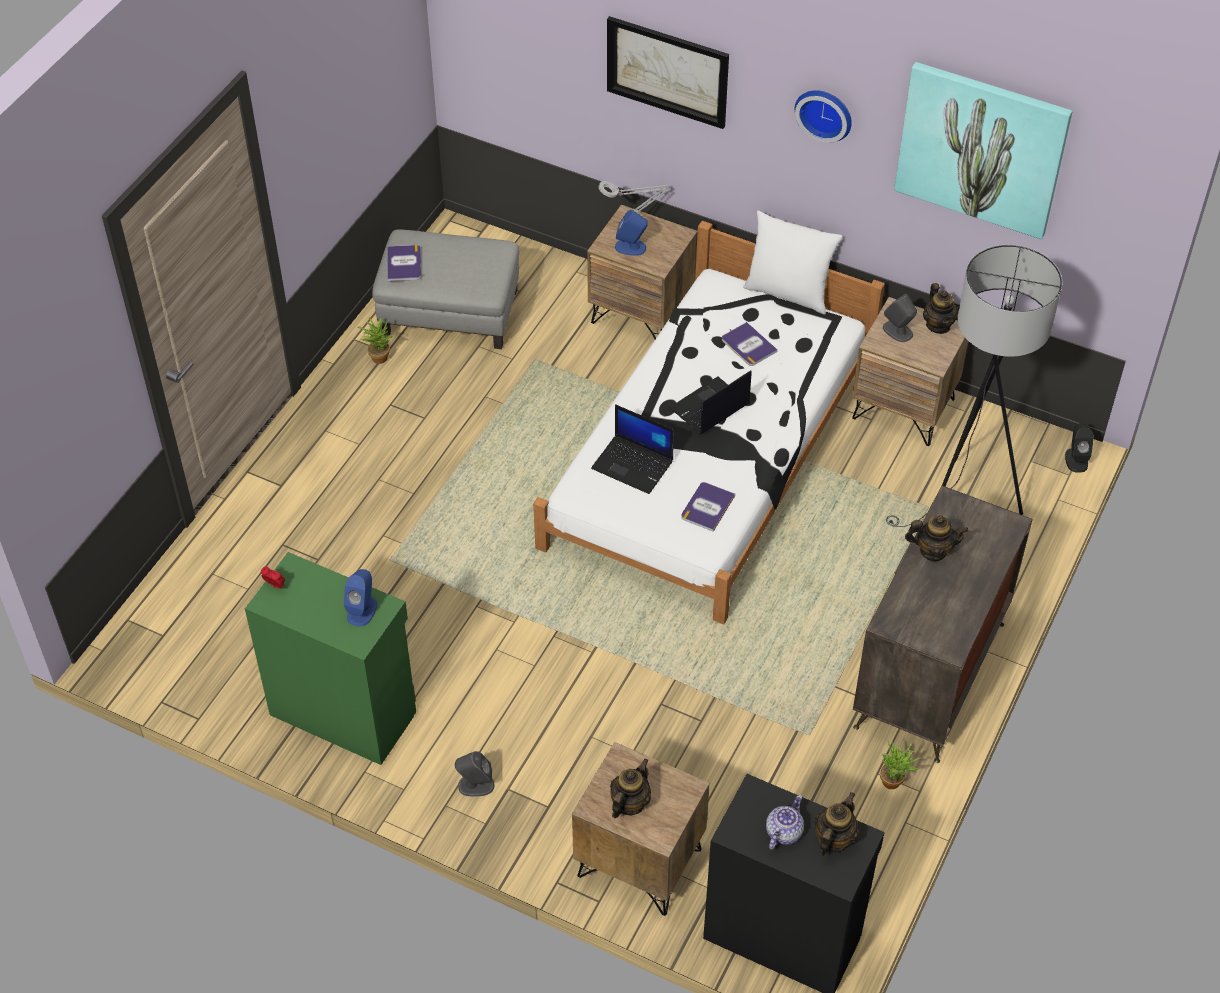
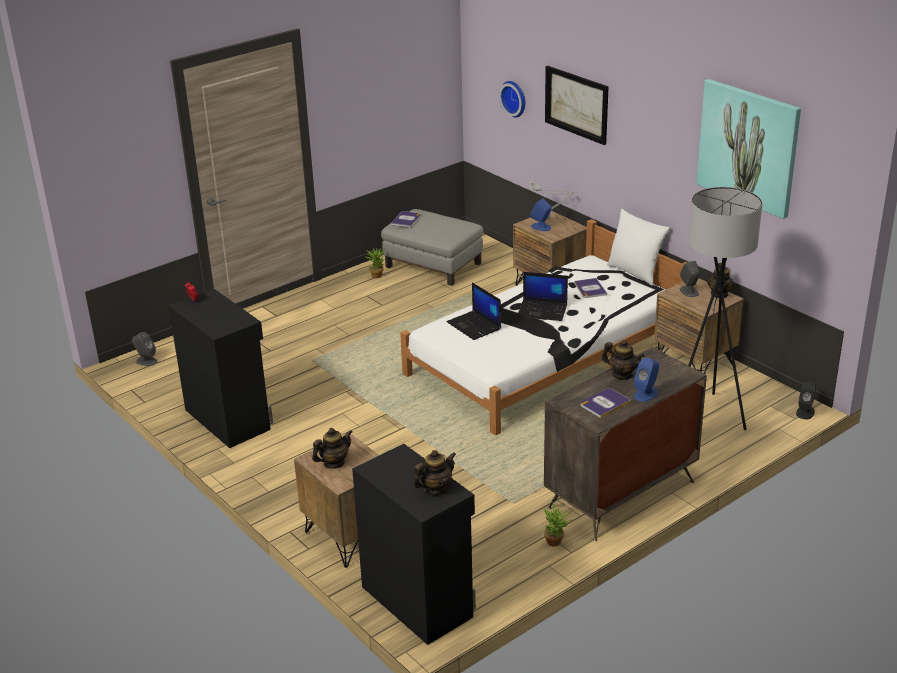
camera: 25 degrees right, 20 degrees down
green cabinet [245,552,416,765] -> black cabinet [168,289,273,448]
blue speaker [344,569,377,627] -> blue speaker moved to [634,358,659,402]
grey speaker [455,751,494,797] -> grey speaker moved to [132,332,157,366]
laptop [669,370,752,434] -> laptop turned 150 degrees counterclockwise [517,272,568,321]
book [681,482,735,532] -> book moved to [580,388,631,418]
teapot [766,795,804,850] -> none
wall clock [795,90,852,143] -> wall clock moved to [499,81,525,118]

